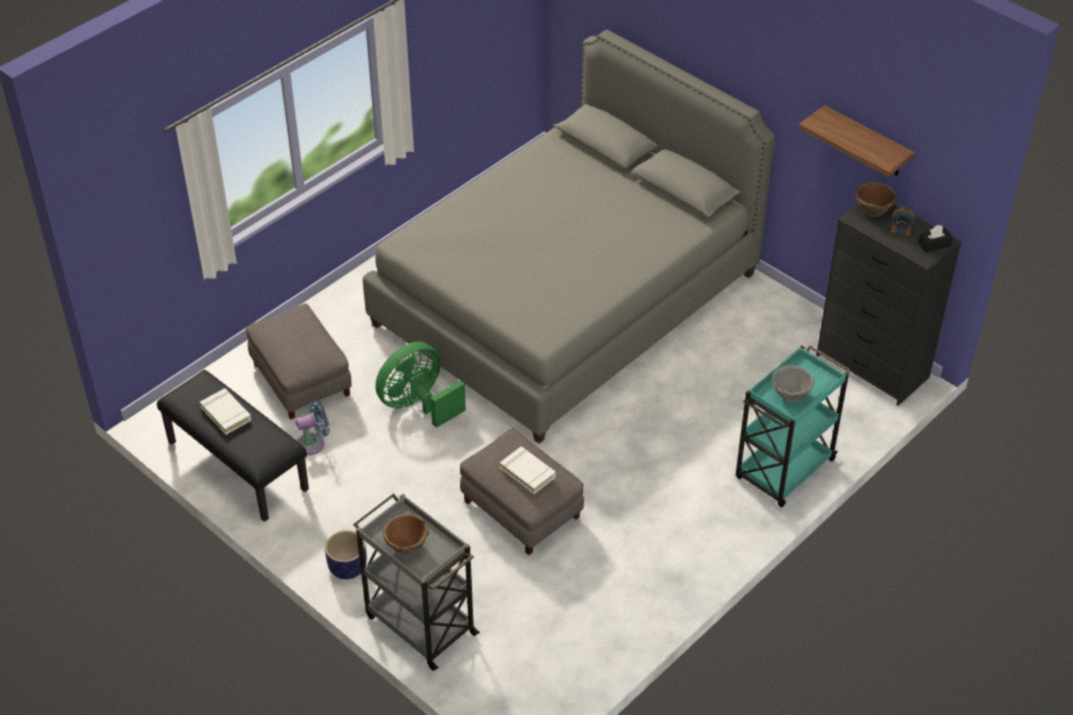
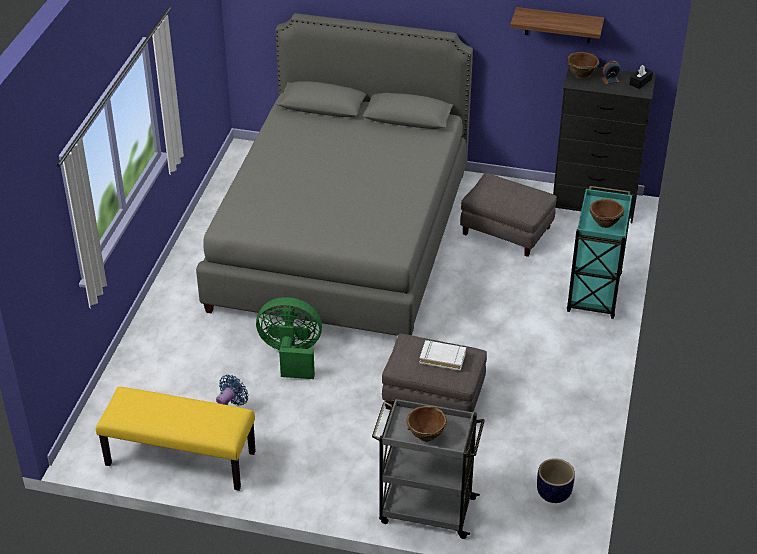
camera: 30 degrees left, 5 degrees down
black bench [157,370,309,522] -> yellow bench [96,387,256,491]
white book [200,388,251,435] -> none
grey ottoman [246,303,352,419] -> grey ottoman moved to [460,173,557,257]
planter [325,530,367,579] -> planter moved to [537,458,575,503]
green fan [375,342,466,428] -> green fan turned 75 degrees clockwise [256,297,322,379]
grey bowl [772,365,815,402] -> brown bowl [589,199,624,228]

